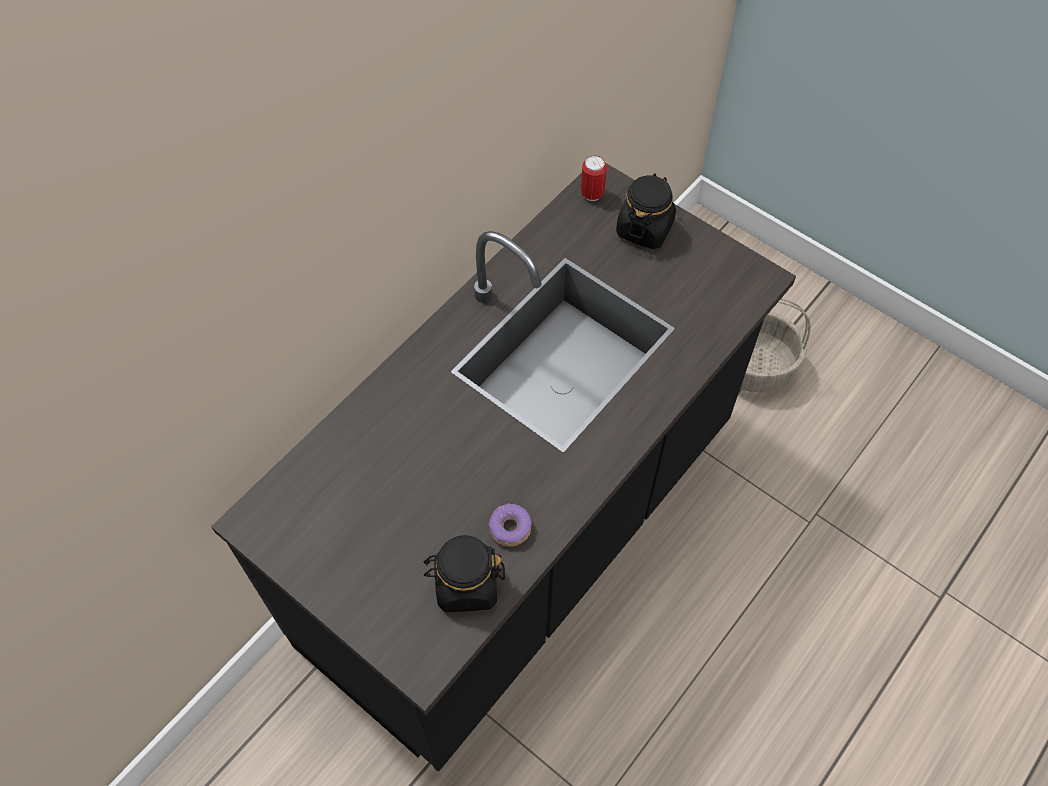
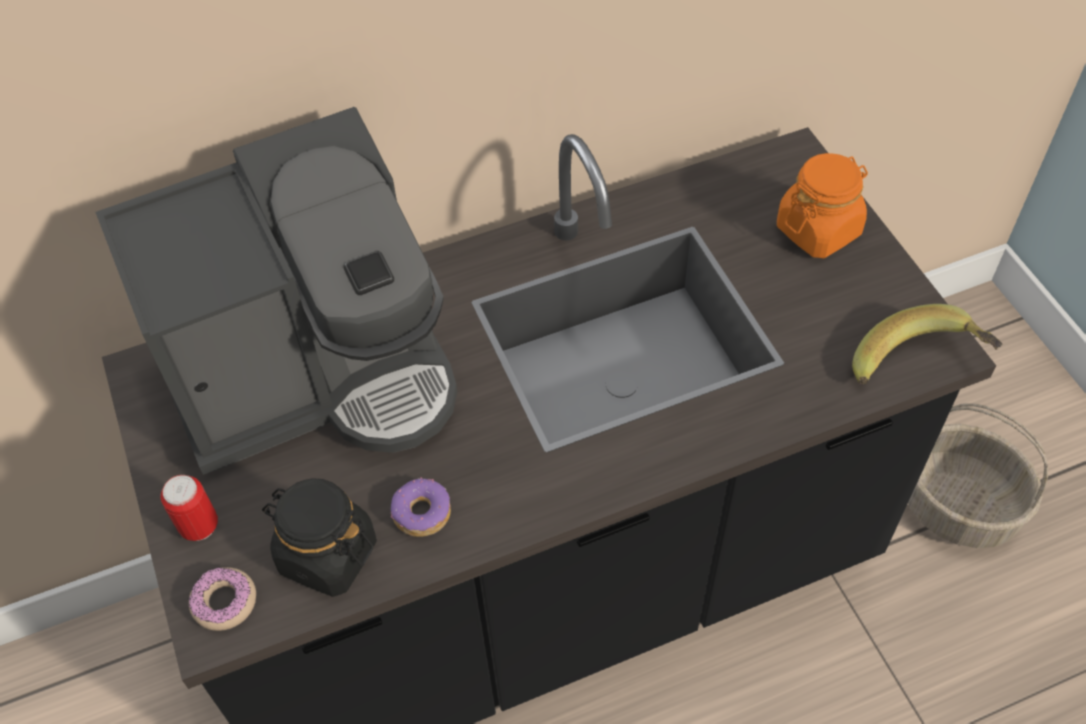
camera: 30 degrees right, 5 degrees down
can [581,156,607,201] -> can moved to [160,475,218,541]
black jar [616,173,676,249] -> orange jar [777,153,868,258]
none -> coffee machine [96,107,457,475]
none -> donut [189,567,256,631]
none -> banana [852,304,1002,384]

